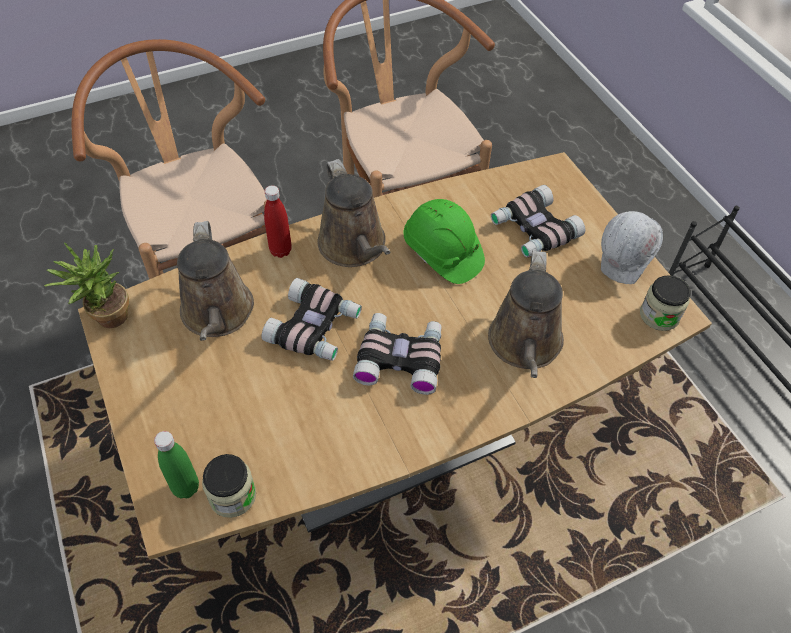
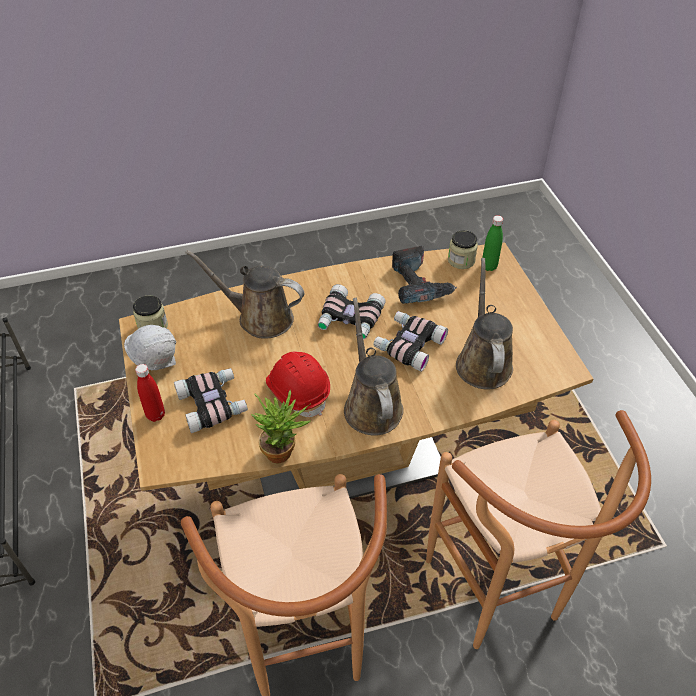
camera: 170 degrees left, 5 degrees down
potted plant [44,243,129,328] -> potted plant moved to [251,390,311,463]
red bottle [264,185,292,258] -> red bottle moved to [135,364,165,422]
green hard hat [404,199,485,284] -> red hard hat [266,351,330,417]
brown watering can [488,250,564,378] -> brown watering can turned 90 degrees counterclockwise [185,250,304,339]
none -> power drill [392,245,457,304]

